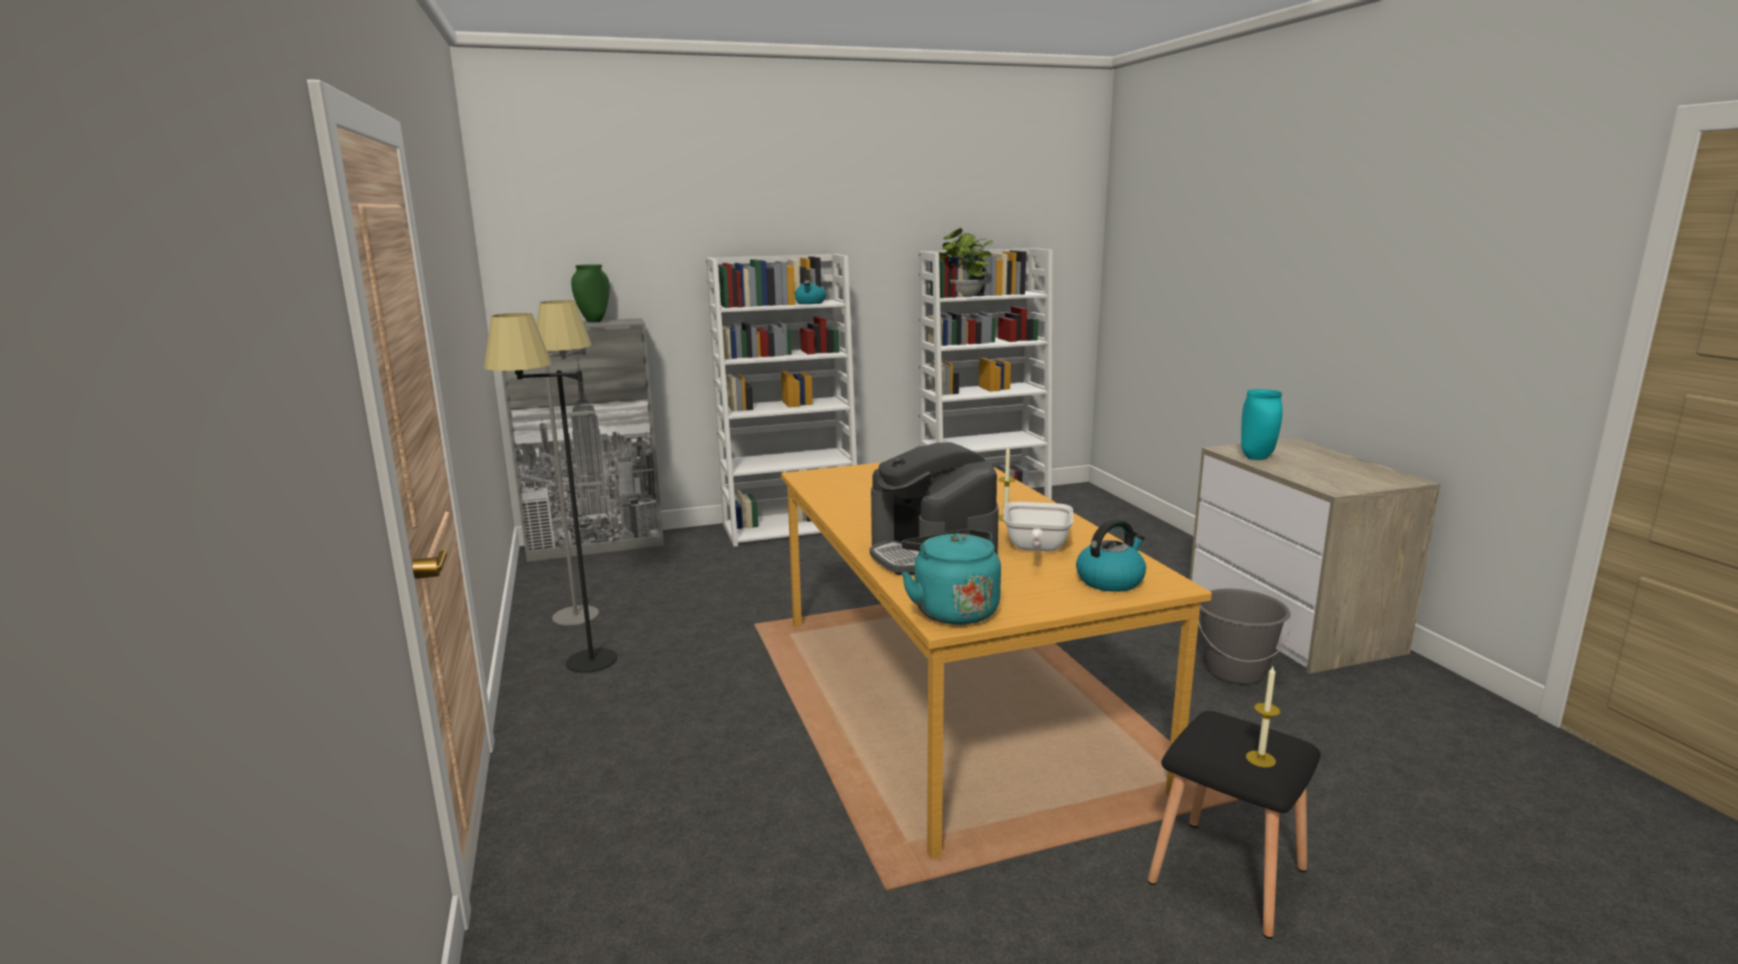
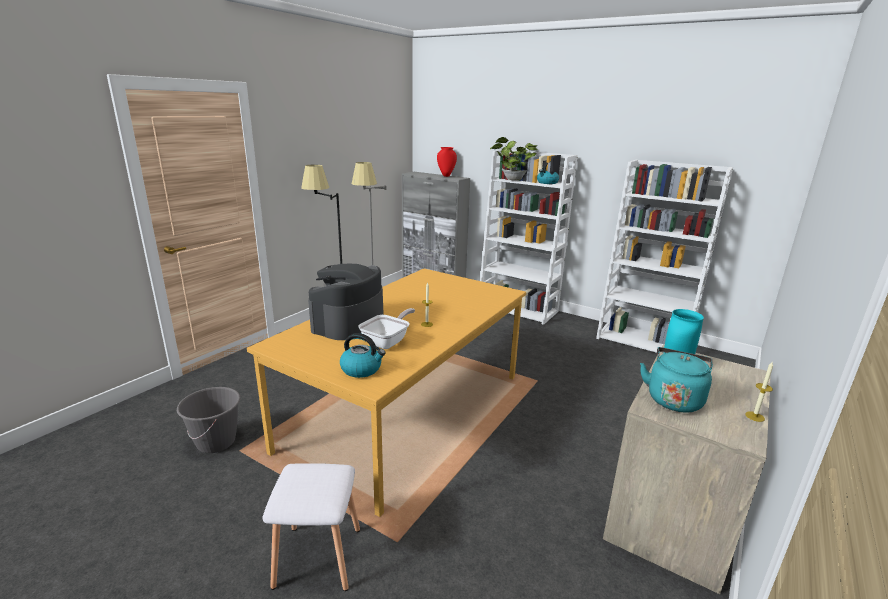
camera: 50 degrees right, 5 degrees up
green vase [571,264,610,322] -> red vase [437,147,457,177]
turquoise kettle [902,529,1001,625] -> turquoise kettle moved to [640,347,713,413]
potted plant [939,228,993,297] -> potted plant moved to [490,137,538,181]
frying pan [1003,502,1073,552] -> frying pan turned 150 degrees clockwise [358,308,415,349]
black stool [1148,711,1321,939] -> white stool [262,463,360,591]
grey bucket [1198,589,1291,684] -> grey bucket moved to [177,387,240,453]
candle [1246,666,1280,768] -> candle moved to [745,362,773,422]

